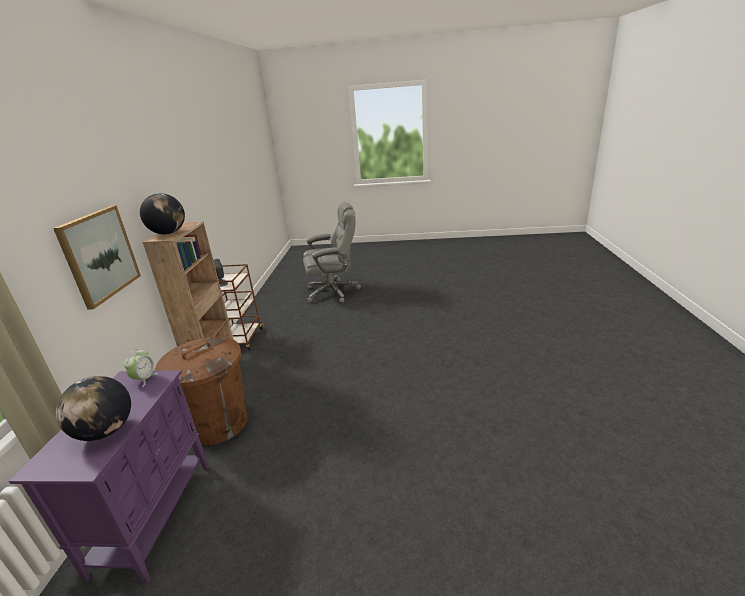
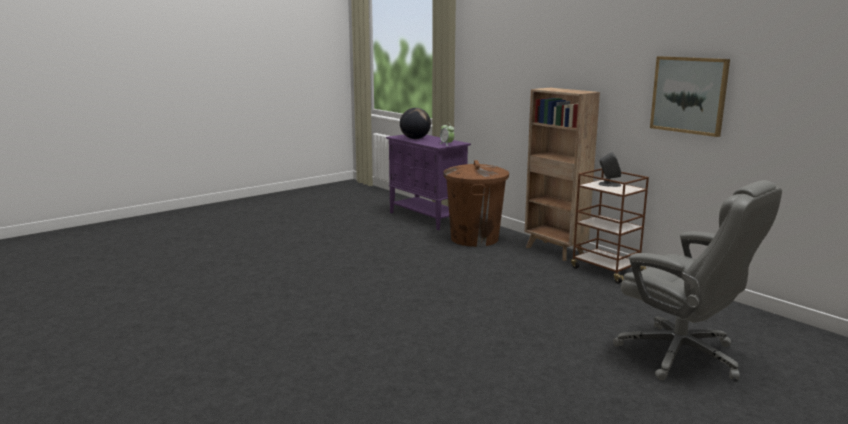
camera: 135 degrees right, 10 degrees down
picture [53,205,141,310] -> picture moved to [650,56,730,137]
globe [140,193,185,234] -> none
grey office chair [303,202,361,302] -> grey office chair turned 75 degrees counterclockwise [613,180,782,380]

